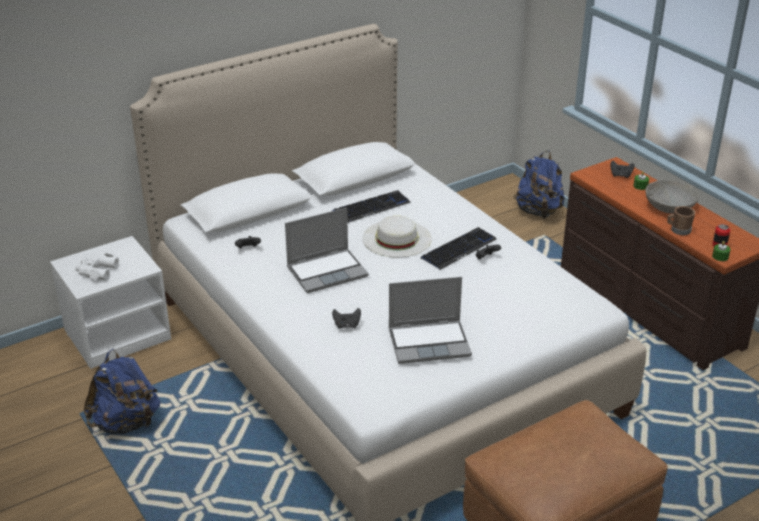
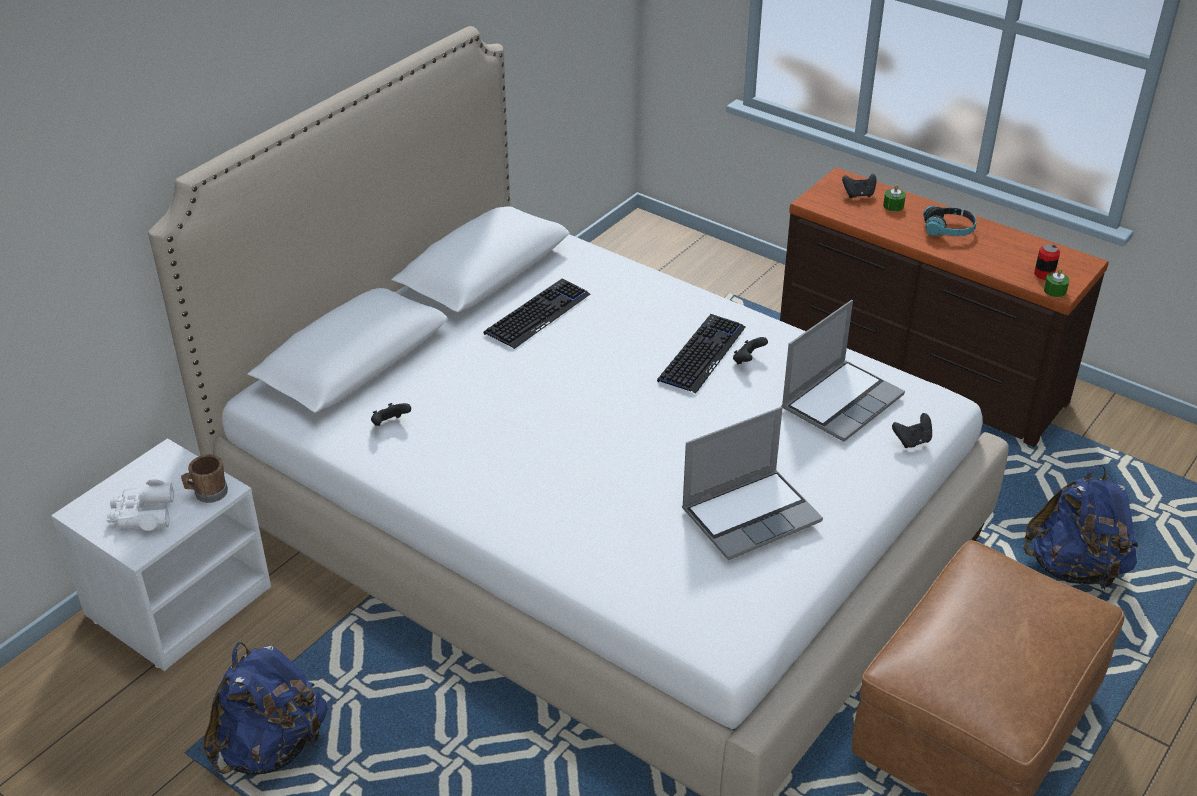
camera: 20 degrees left, 5 degrees up
laptop [285,208,369,293] -> laptop moved to [781,300,905,442]
black game controller [332,308,361,329] -> black game controller moved to [892,413,932,448]
white hat [362,216,432,257] -> none
blue backpack [514,151,565,219] -> blue backpack moved to [1023,465,1138,591]
grey bowl [645,180,699,214] -> headphones [923,206,977,236]
brown mug [667,206,695,235] -> brown mug moved to [181,454,228,503]

